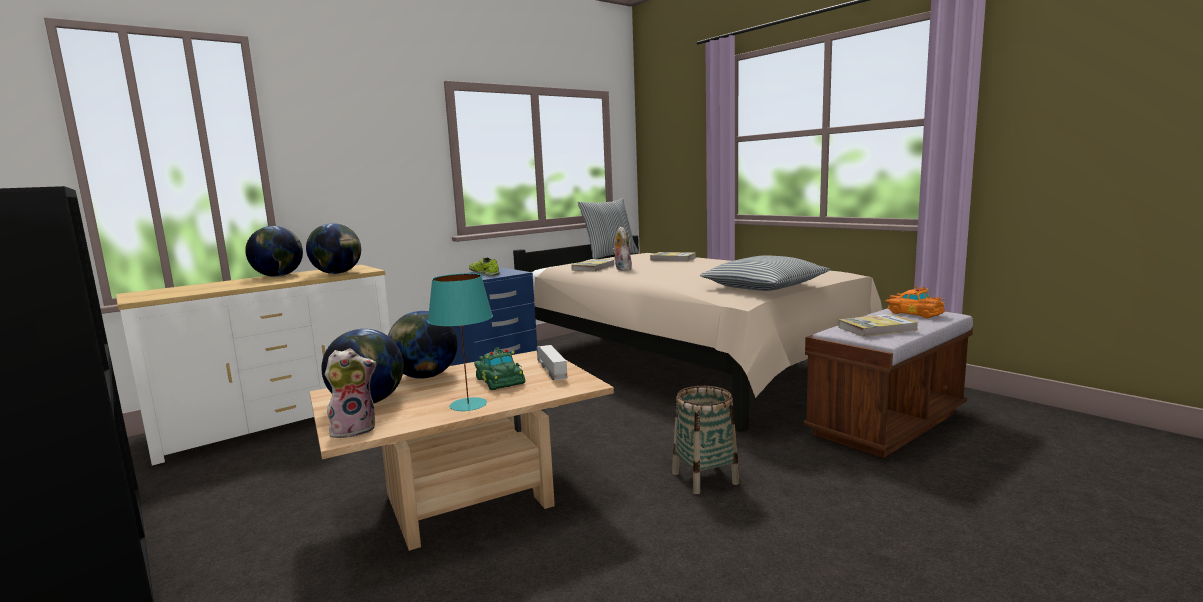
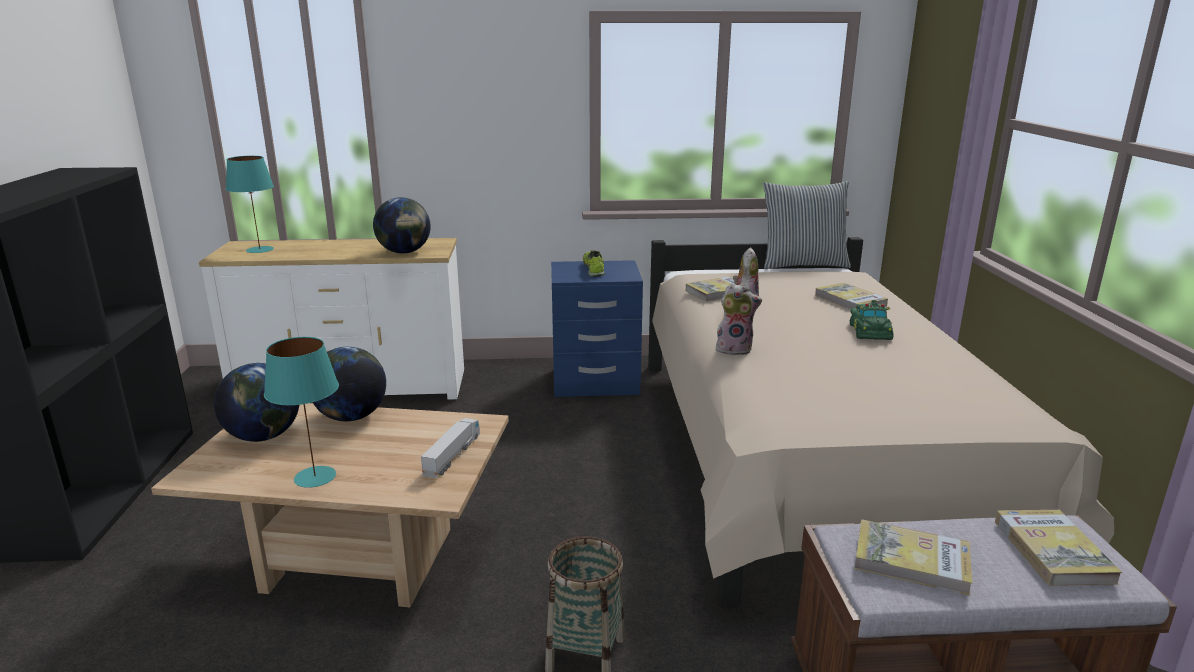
camera: 35 degrees right, 10 degrees up
globe [245,226,303,277] -> none
plush toy [325,349,377,438] -> plush toy moved to [716,283,762,355]
green toy car [474,347,525,390] -> green toy car moved to [850,300,893,340]
pillow [700,255,830,291] -> none
orange toy car [885,286,946,318] -> book [995,510,1122,586]
none -> turquoise table lamp [226,156,274,253]

